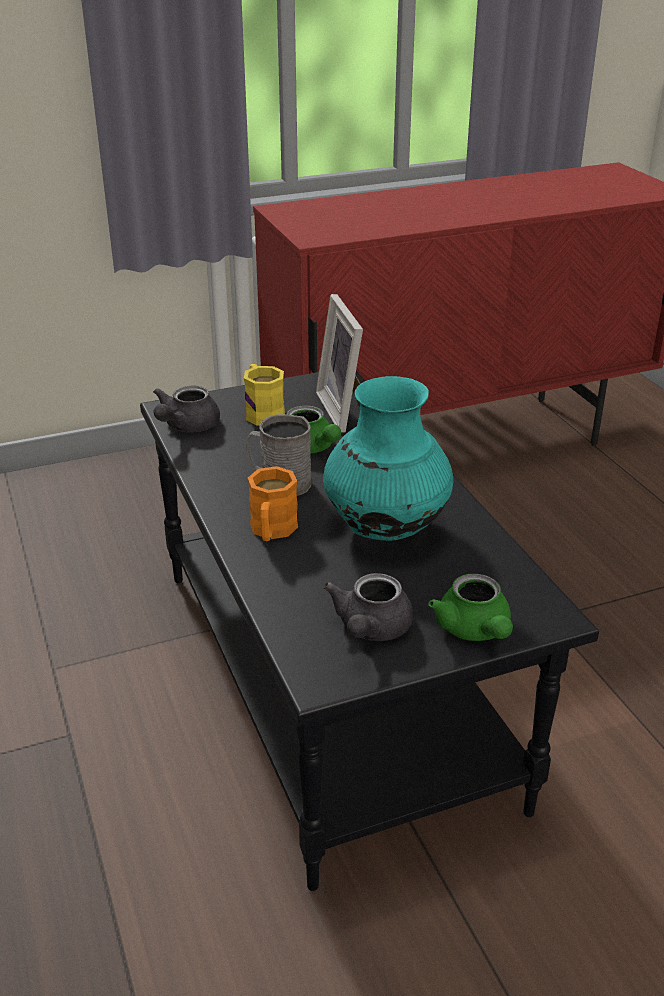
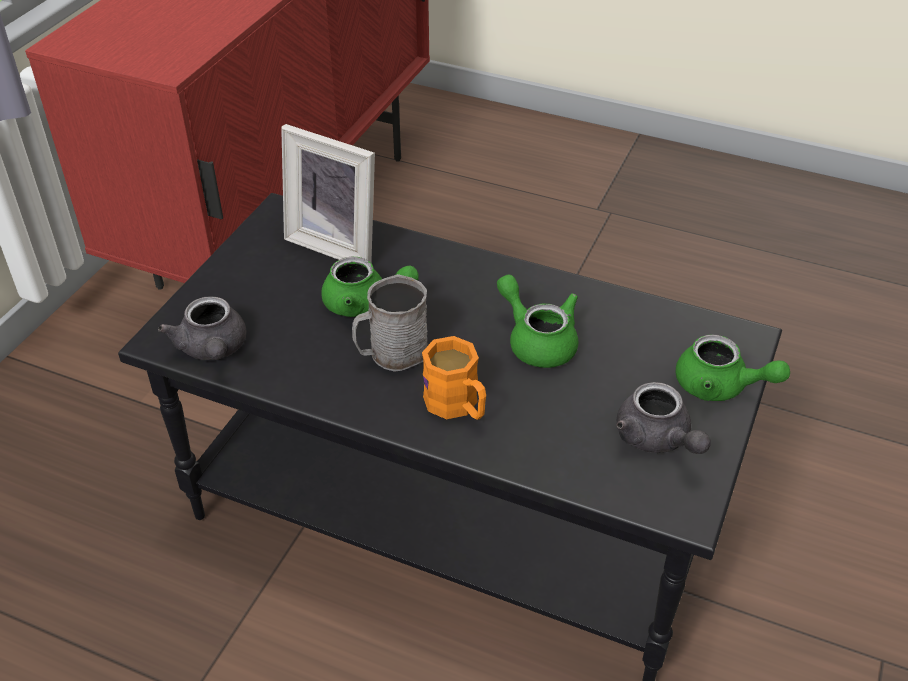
camera: 45 degrees left, 10 degrees up
yellow mug [244,364,285,426] -> none
turquoise vase [323,376,453,541] -> green teapot [497,274,578,368]

